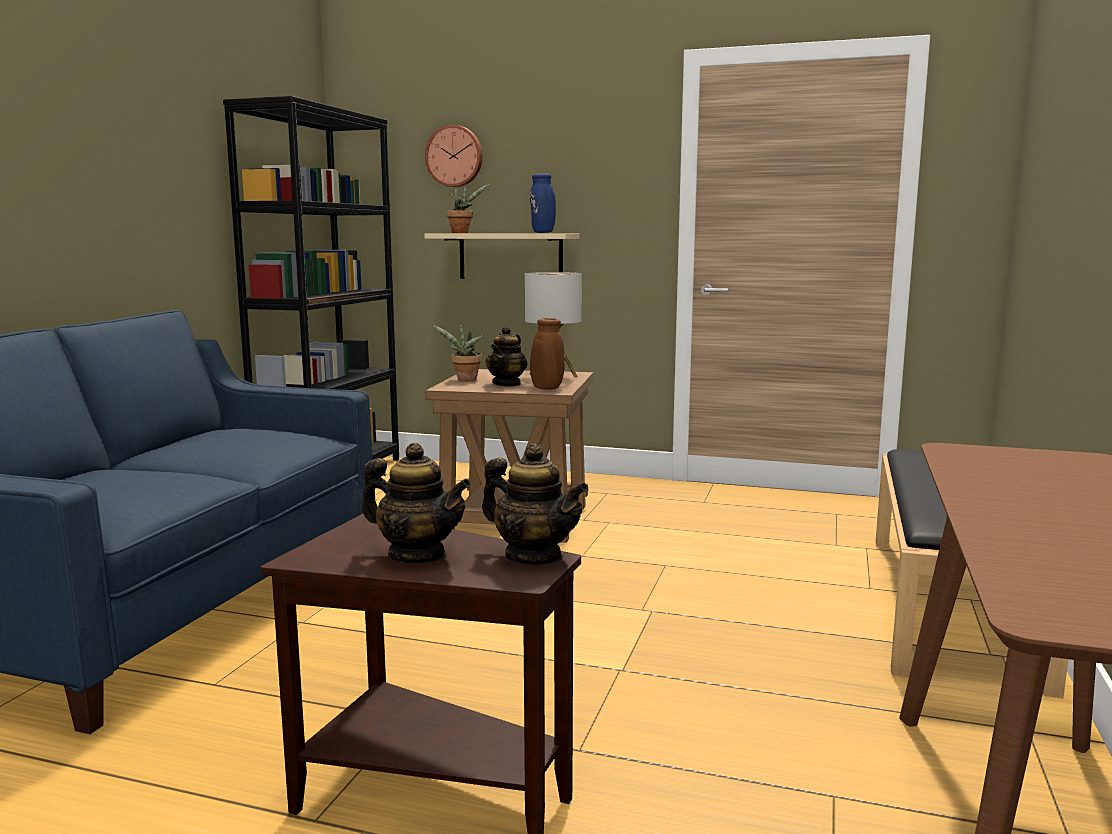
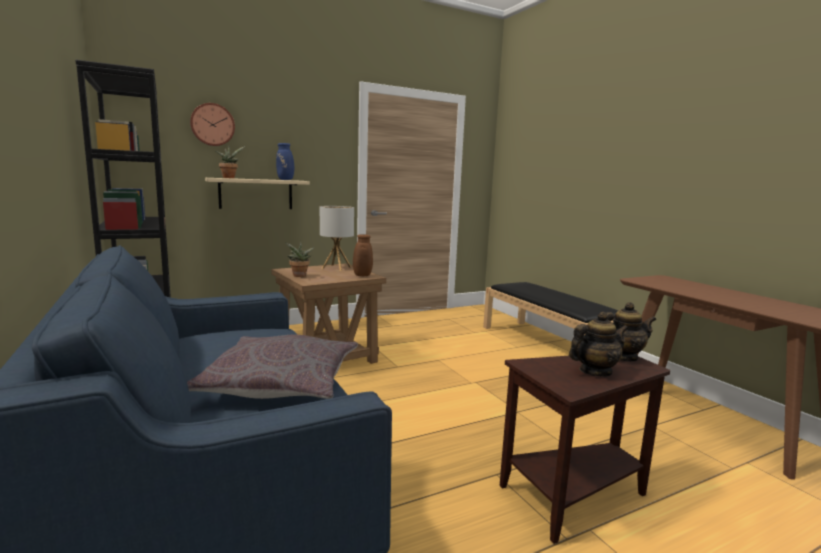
camera: 45 degrees left, 0 degrees up
teapot [486,326,527,387] -> none
none -> grey pillow [187,334,358,399]

